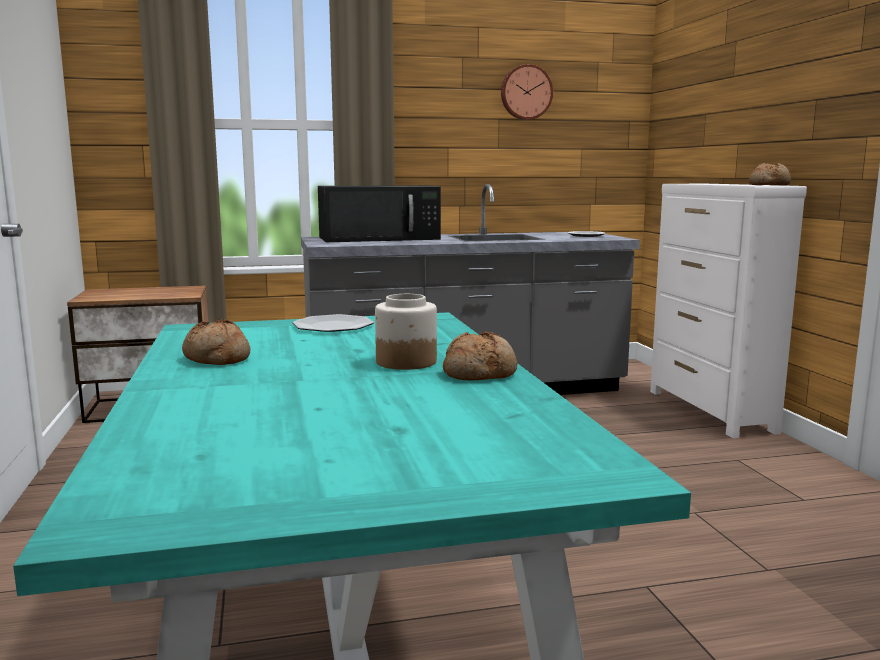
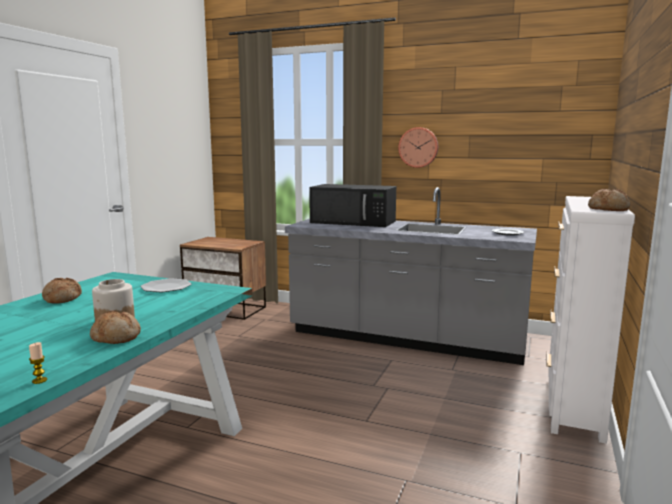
camera: 35 degrees right, 0 degrees up
wall clock [501,64,553,120] -> wall clock moved to [398,127,438,168]
none -> candle [29,342,47,384]

